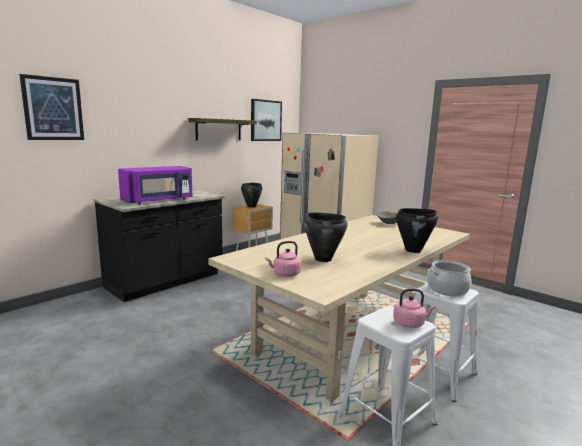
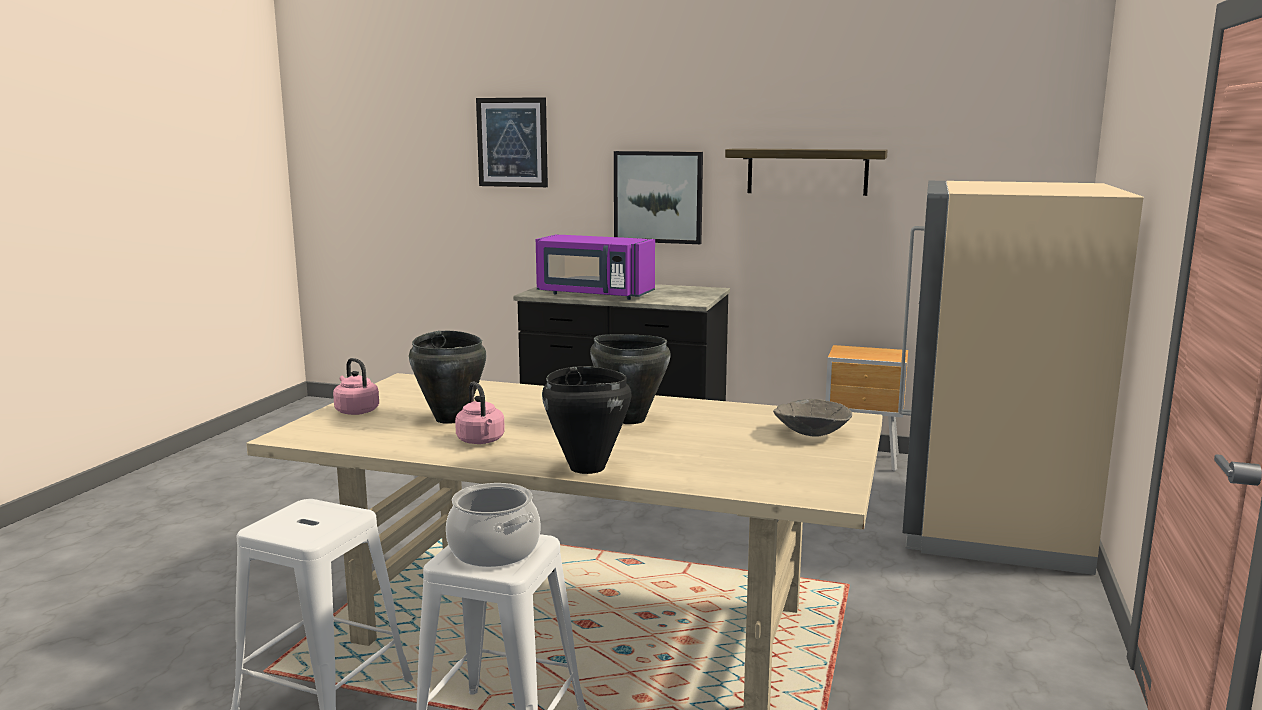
camera: 65 degrees right, 0 degrees up
black cooking pot [241,183,263,207] -> black cooking pot moved to [590,334,671,424]
picture [251,99,282,141] -> picture moved to [614,151,703,244]
pink kettle [393,289,436,328] -> pink kettle moved to [455,382,505,444]

